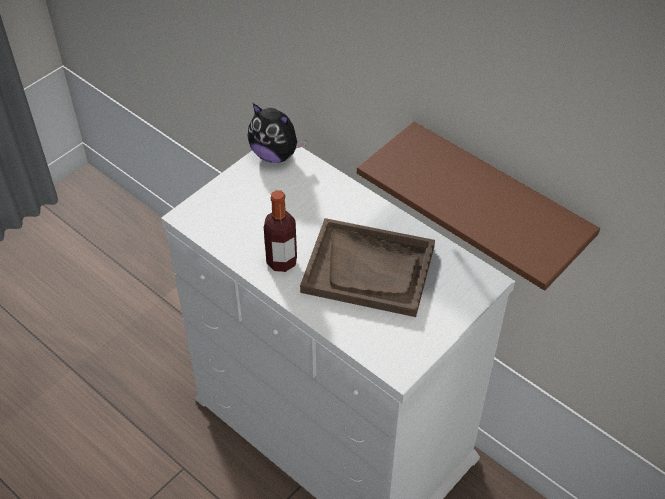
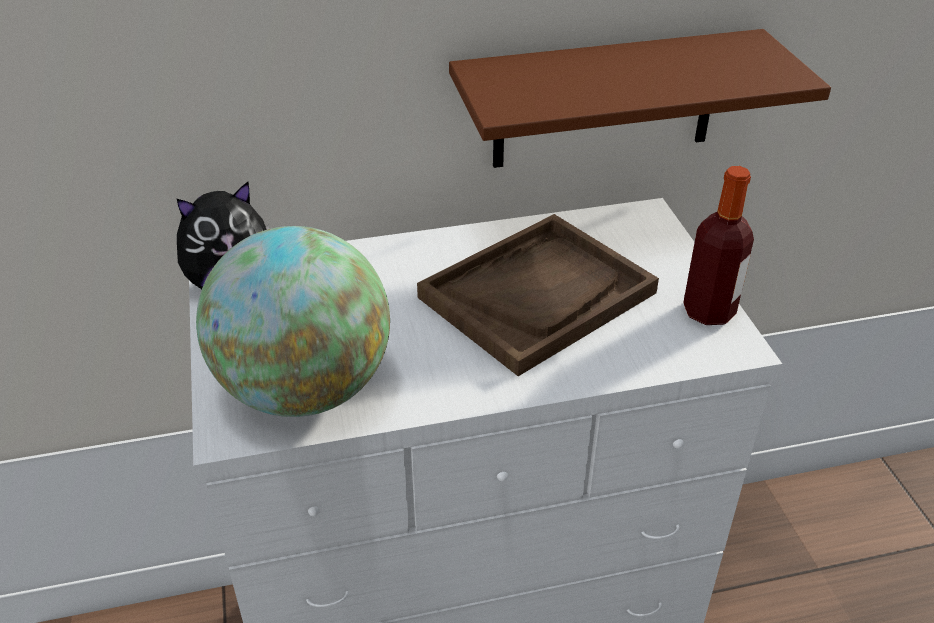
camera: 55 degrees left, 10 degrees down
bottle [264,190,297,272] -> bottle moved to [683,166,754,325]
none -> globe [196,226,390,417]

